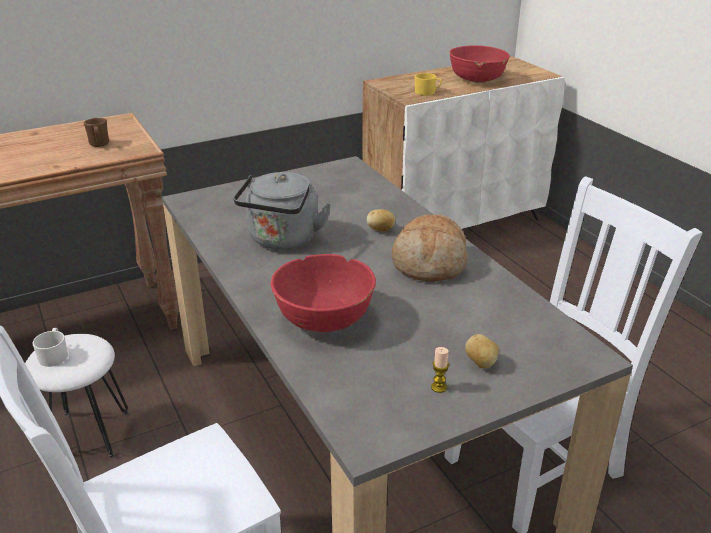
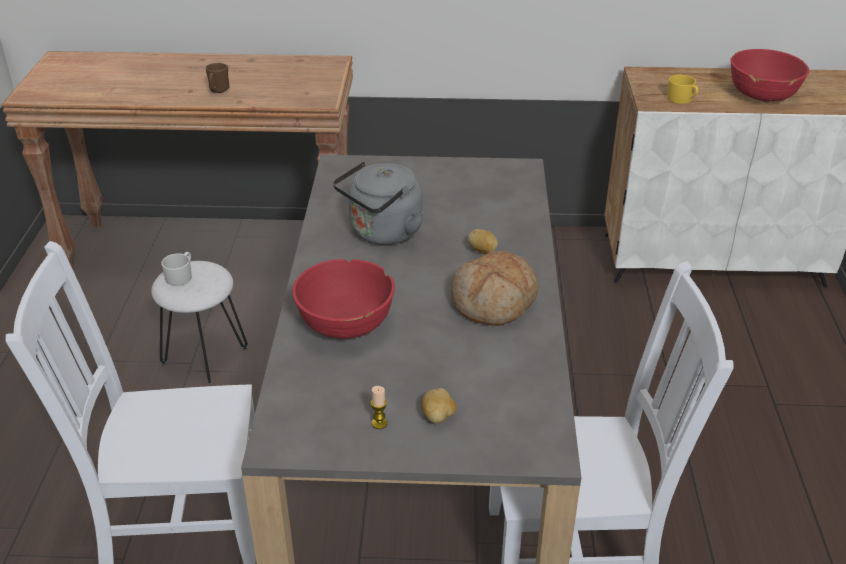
camera: 30 degrees right, 5 degrees up
brown mug [84,118,109,147] -> brown mug moved to [206,63,230,93]

